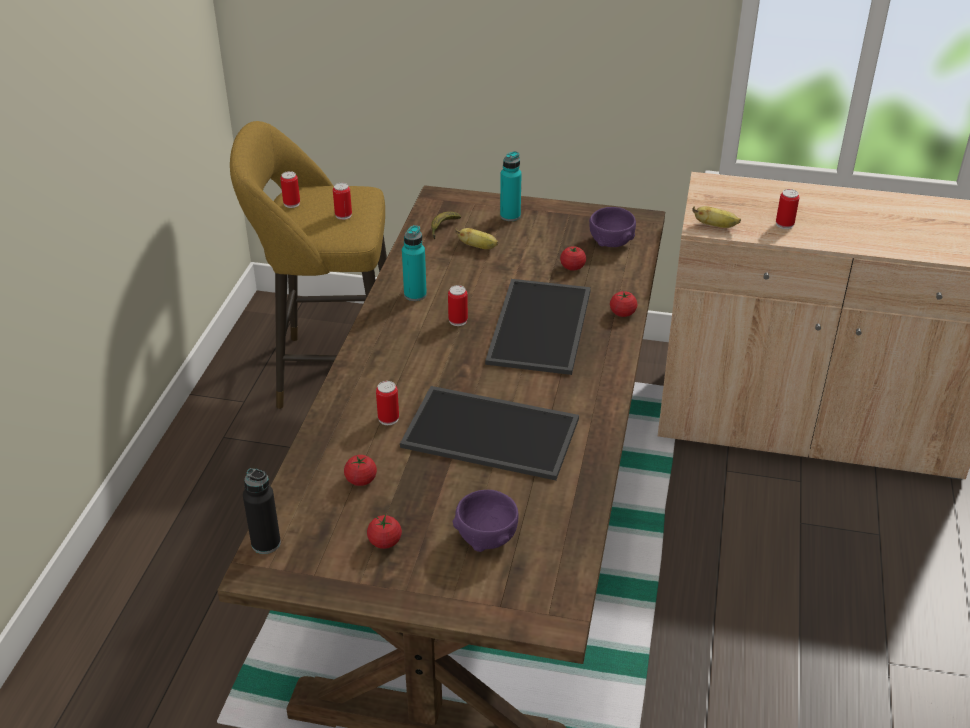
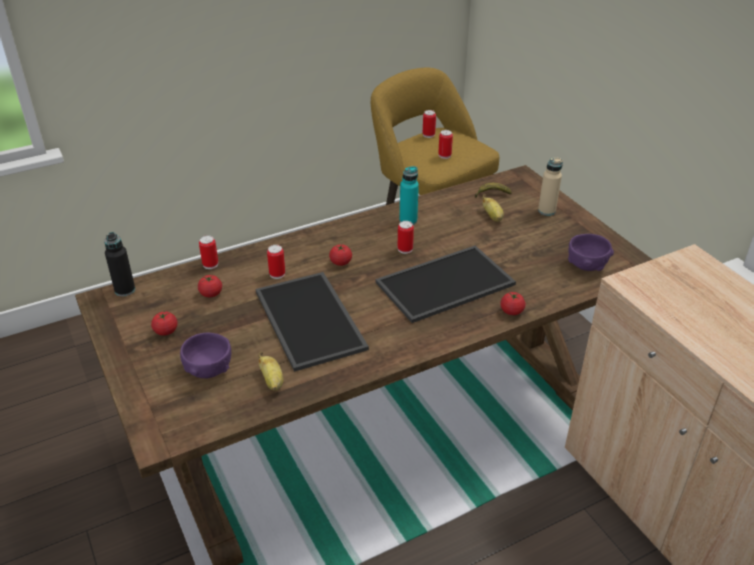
camera: 50 degrees right, 0 degrees up
turquoise bottle [500,151,522,221] -> beige bottle [538,158,563,216]
tomato [560,246,586,271] -> tomato moved to [329,244,352,266]
banana [692,206,741,228] -> banana moved to [258,352,283,391]
can [776,189,799,229] -> can moved to [199,235,218,269]

